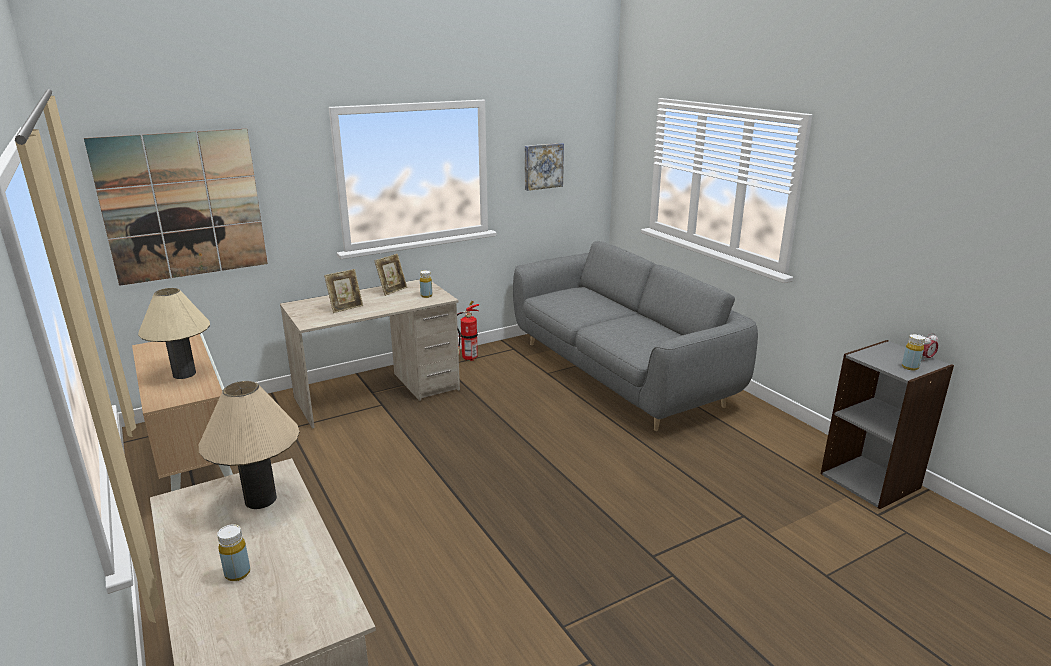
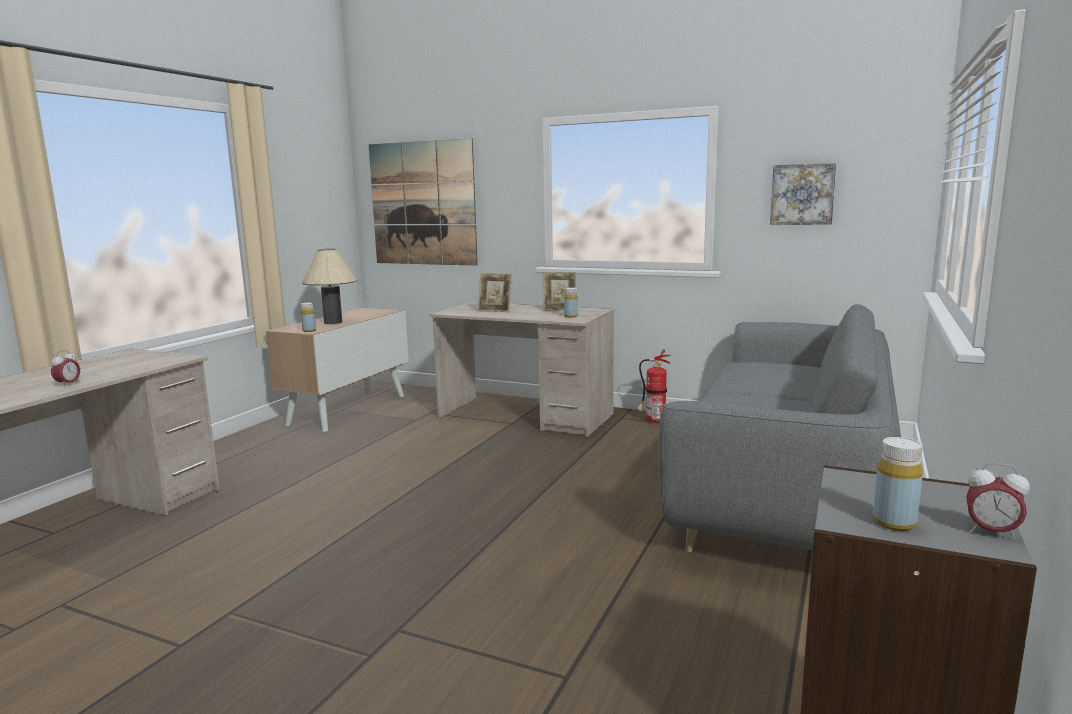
camera: 55 degrees right, 10 degrees down
beige table lamp [199,381,299,509] -> none
yellow bottle [217,524,250,581] -> yellow bottle moved to [301,303,316,332]
none -> alarm clock [51,350,80,386]

